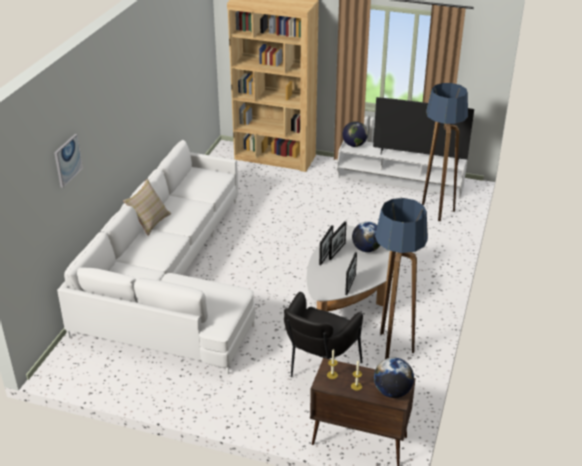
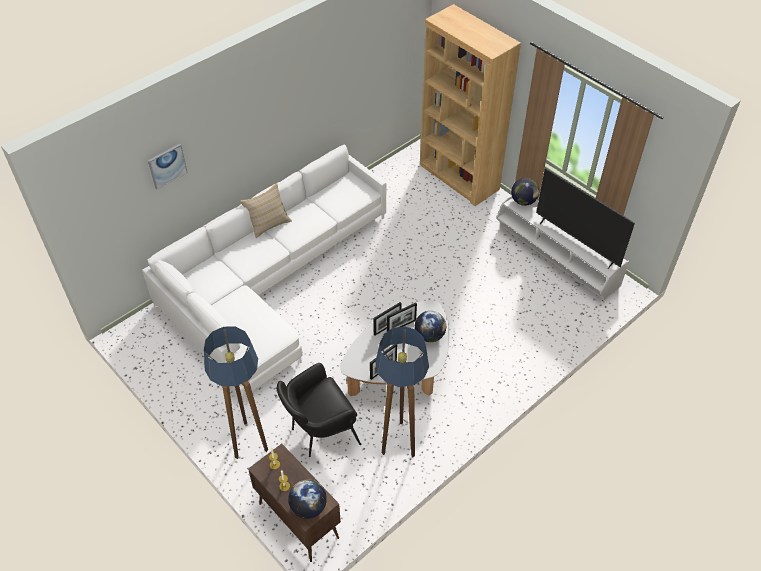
camera: 30 degrees right, 15 degrees up
floor lamp [422,83,468,221] -> floor lamp moved to [204,327,268,459]

